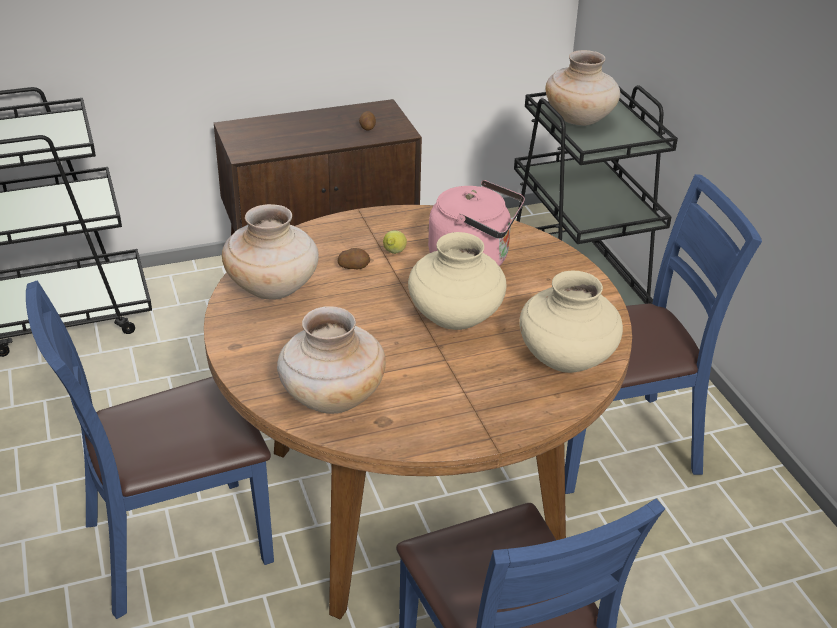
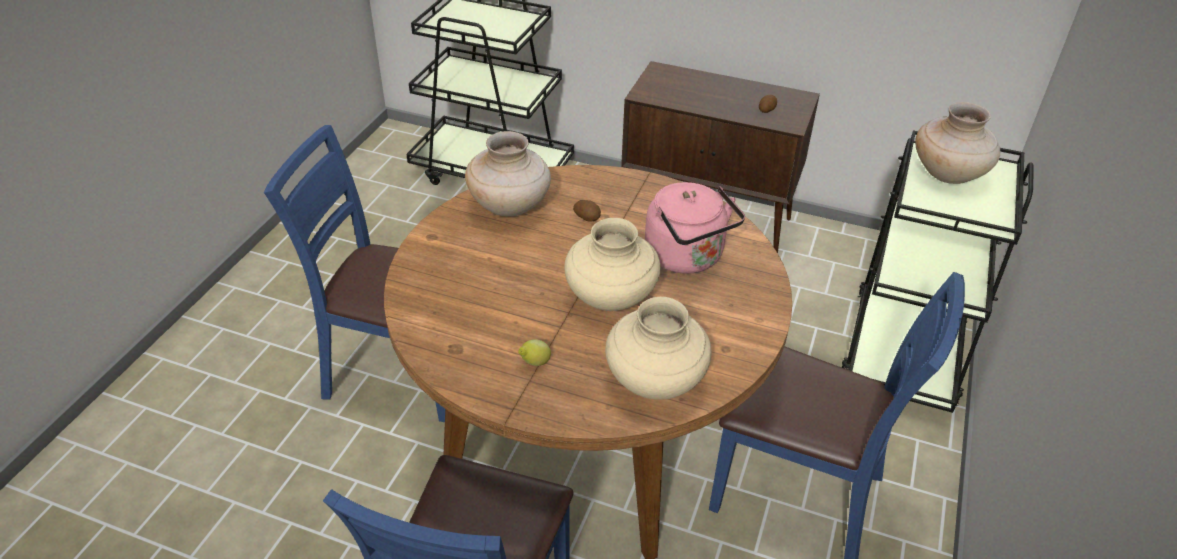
camera: 40 degrees right, 5 degrees up
beige vase [277,306,386,414] -> none
lemon [383,231,407,254] -> lemon moved to [518,340,551,366]

